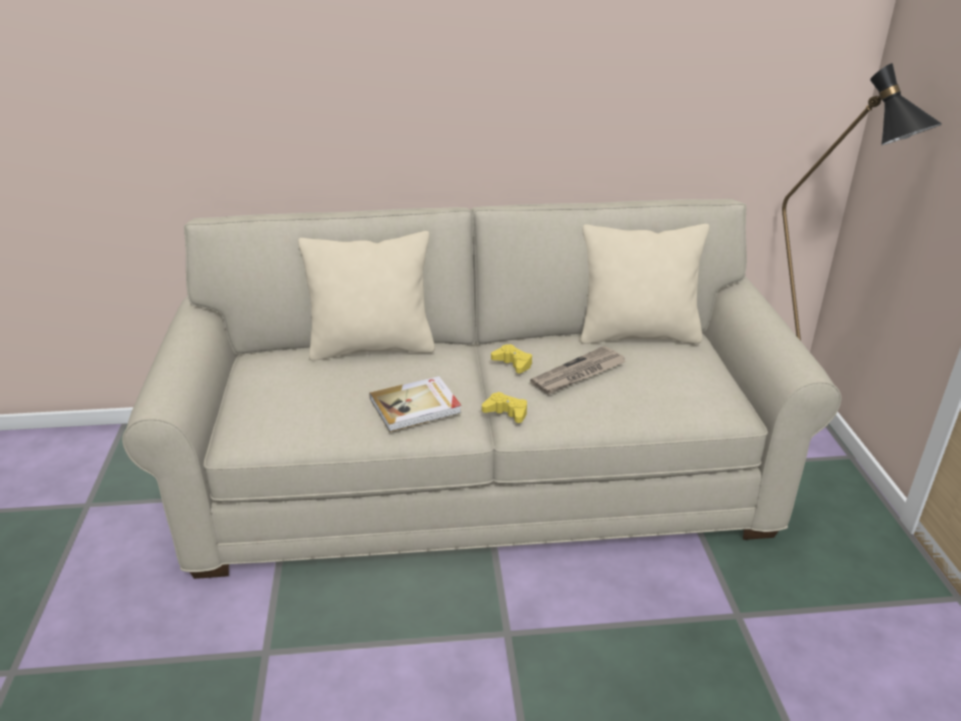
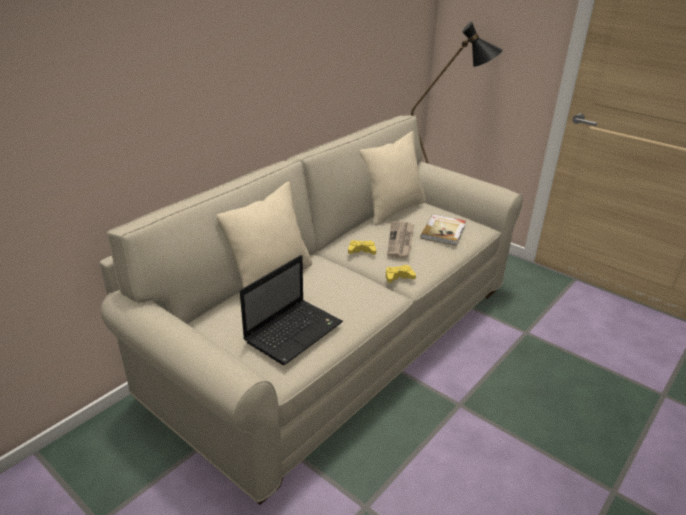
camera: 45 degrees left, 0 degrees up
book [370,376,461,432] -> book moved to [421,214,466,246]
none -> laptop [240,255,343,365]

